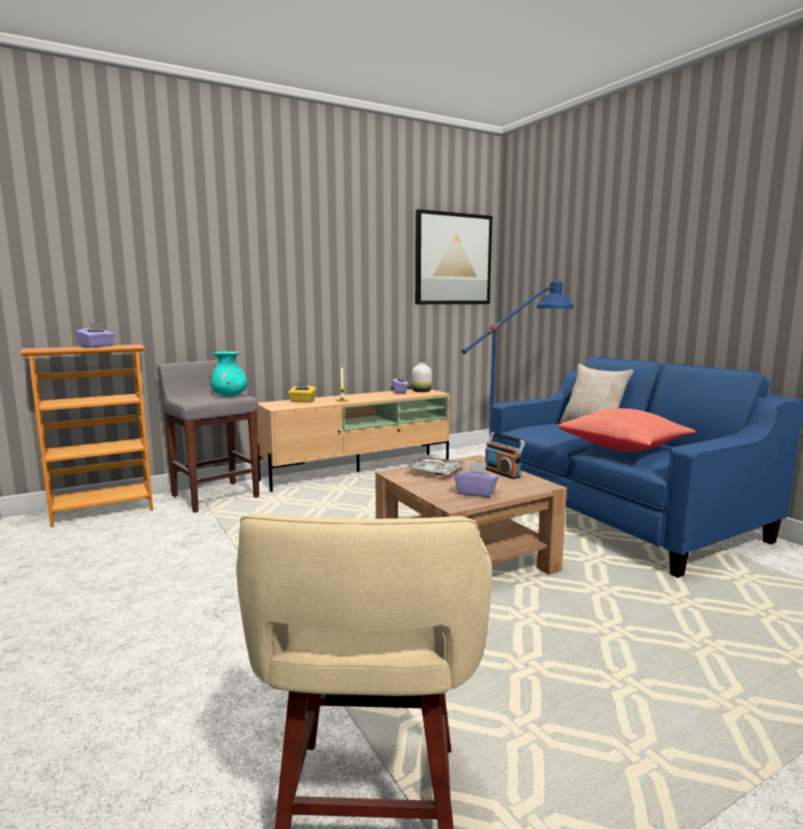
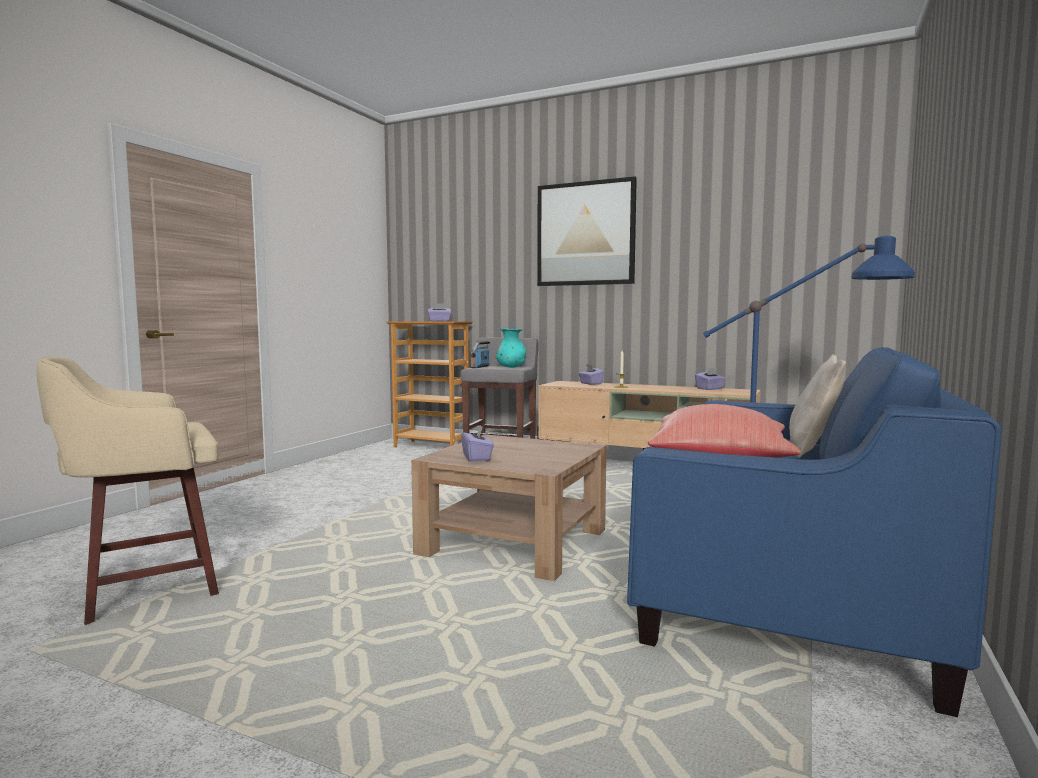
camera: 55 degrees right, 5 degrees down
yellow tissue box [288,382,317,403] -> purple tissue box [578,364,604,385]
tray [406,456,465,475] -> none
white vase [412,363,432,392] -> none
picture [415,209,492,304] -> picture moved to [537,176,637,286]
radio [485,432,525,479] -> radio moved to [471,341,491,368]

